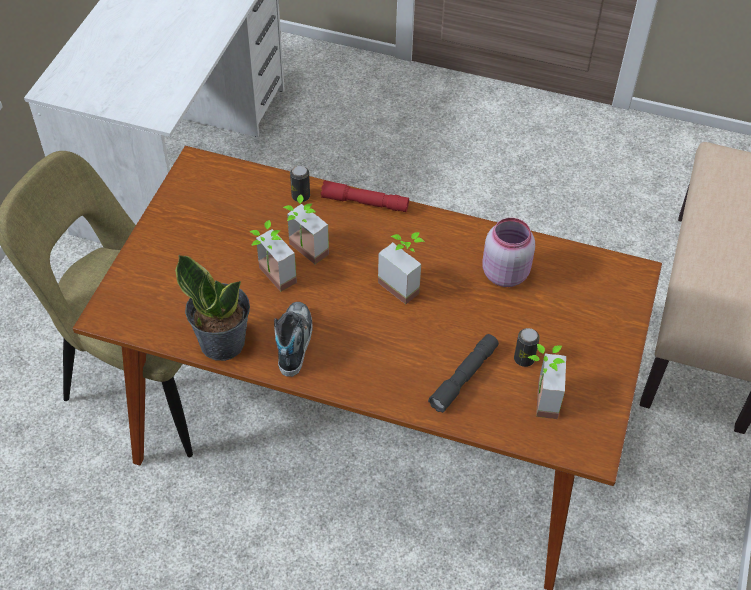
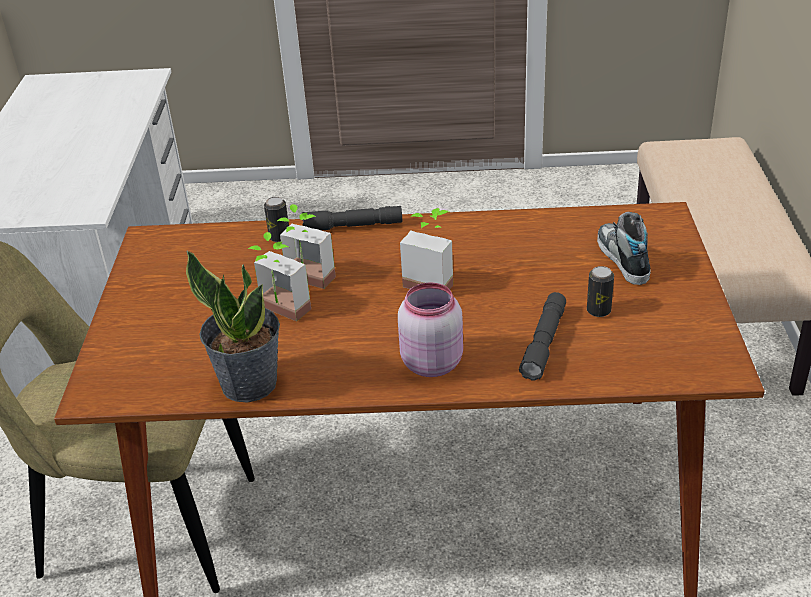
camera: 15 degrees left, 15 degrees down
shoe [274,302,312,377] -> shoe moved to [597,212,651,285]
red flashlight [321,180,409,212] -> grey flashlight [302,206,402,230]
pink jar [482,218,535,287] -> pink jar moved to [398,282,463,377]
potted plant [528,344,566,419] -> none

